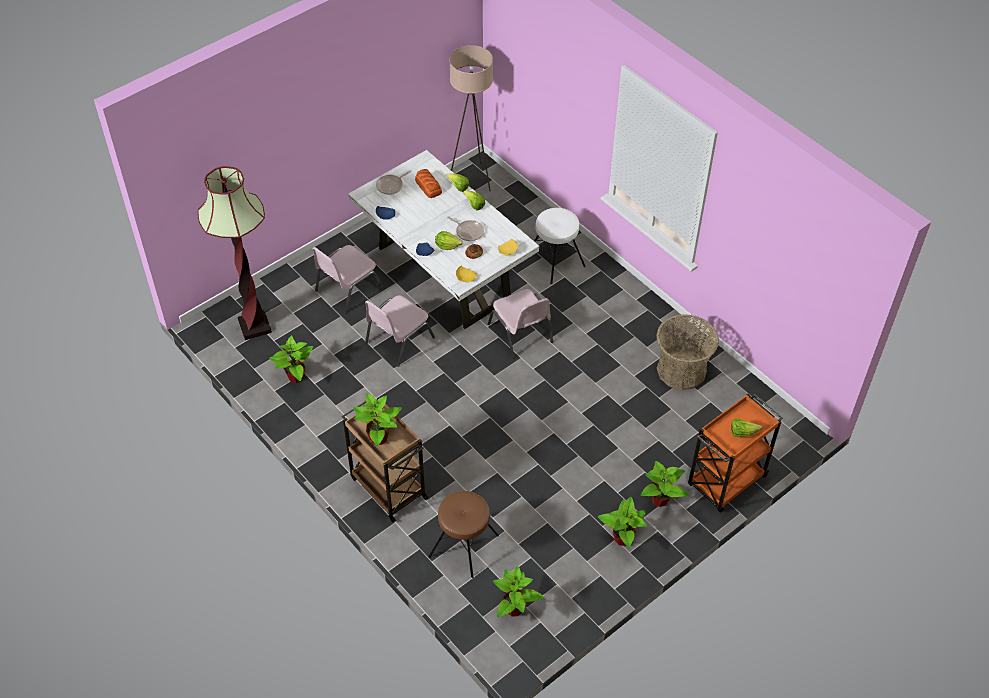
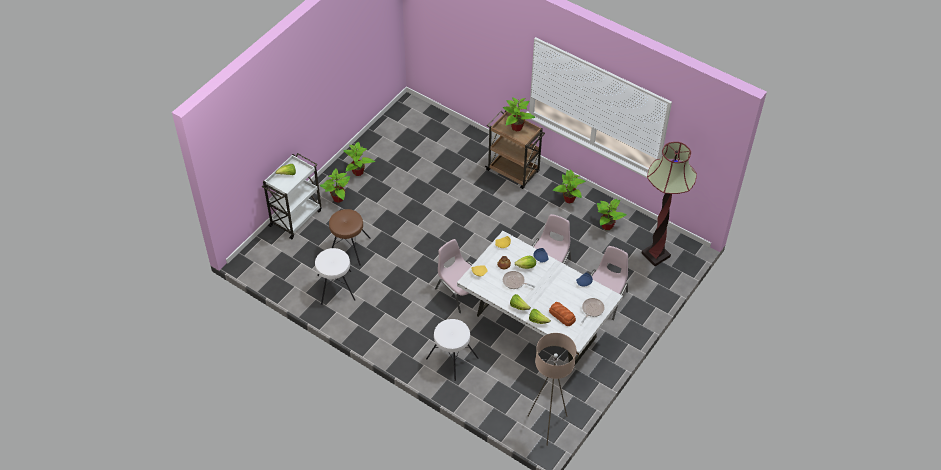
camera: 165 degrees right, 0 degrees up
brown stool [428,491,499,578] -> brown stool moved to [329,209,370,266]
potted plant [493,566,545,617] -> potted plant moved to [553,169,586,203]
basket [656,314,719,390] -> white stool [315,248,355,305]
orange cart [688,394,783,513] -> white cart [262,153,321,239]

